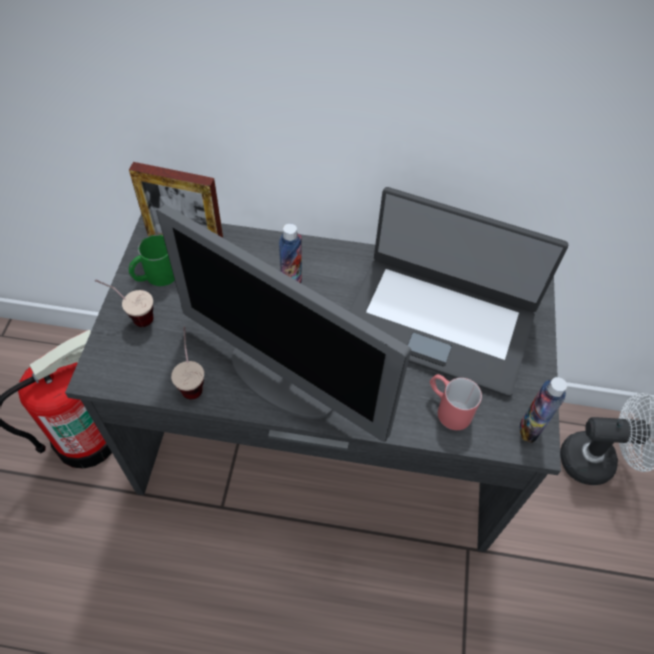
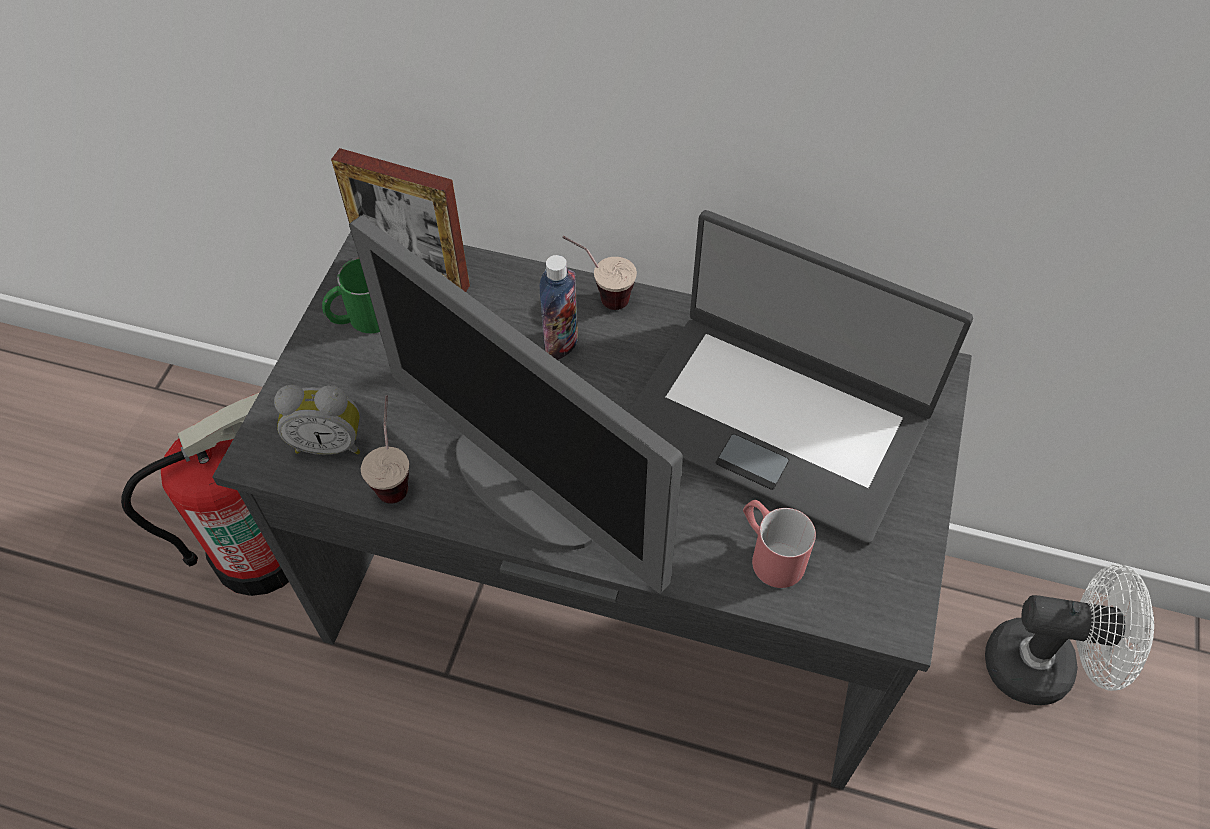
camera: 10 degrees right, 0 degrees up
cup [95,279,153,327] -> cup moved to [562,236,637,310]
bottle [520,377,567,443] -> none
none -> alarm clock [274,385,360,455]

